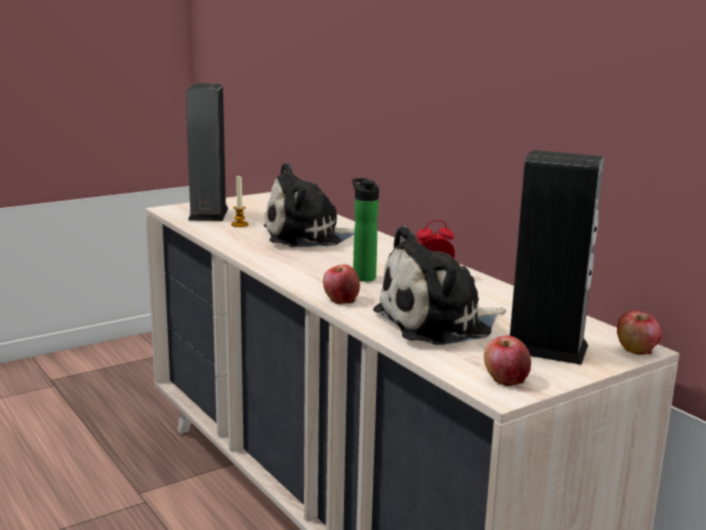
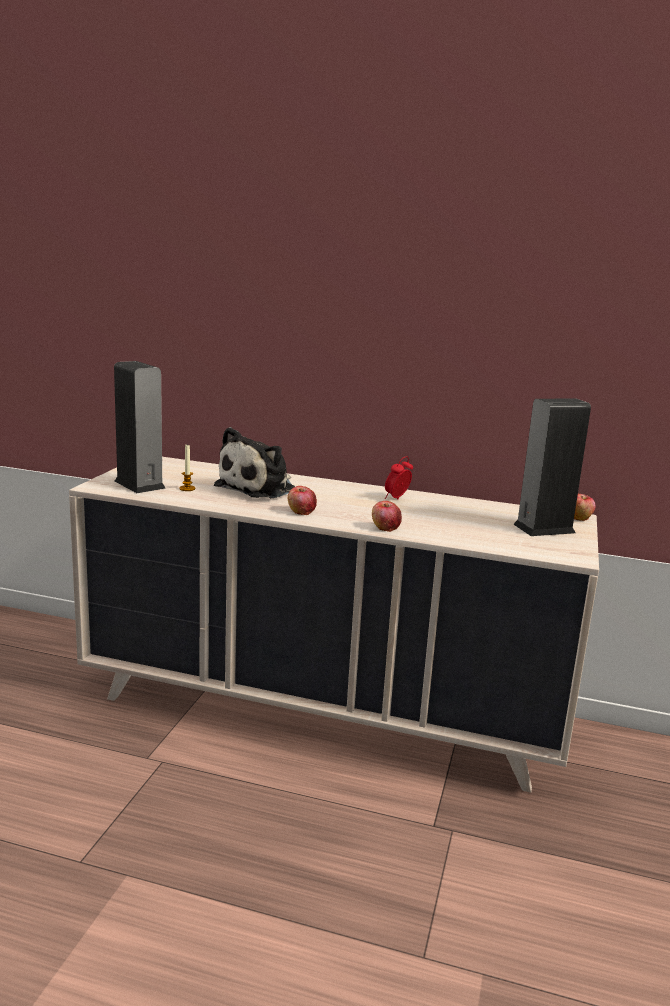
camera: 40 degrees left, 0 degrees up
bottle [352,178,379,282] -> none
plush toy [373,226,506,345] -> none
apple [484,335,531,386] -> apple moved to [288,486,317,515]

